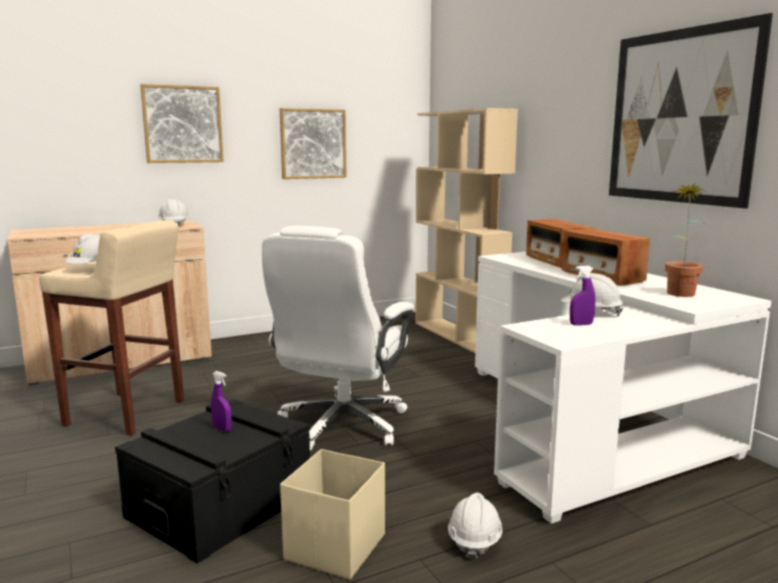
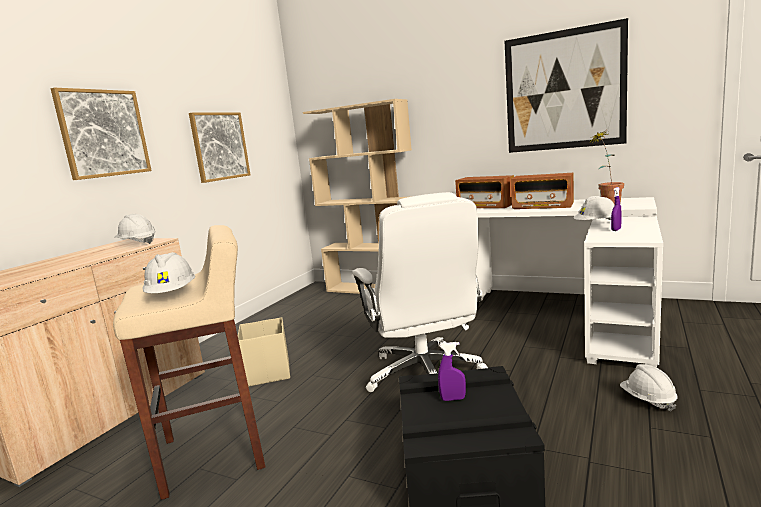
camera: 35 degrees left, 0 degrees up
beige storage box [280,449,385,580] -> beige storage box moved to [238,317,290,387]

